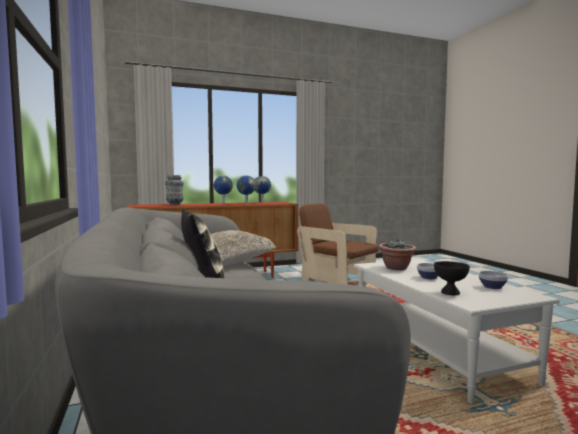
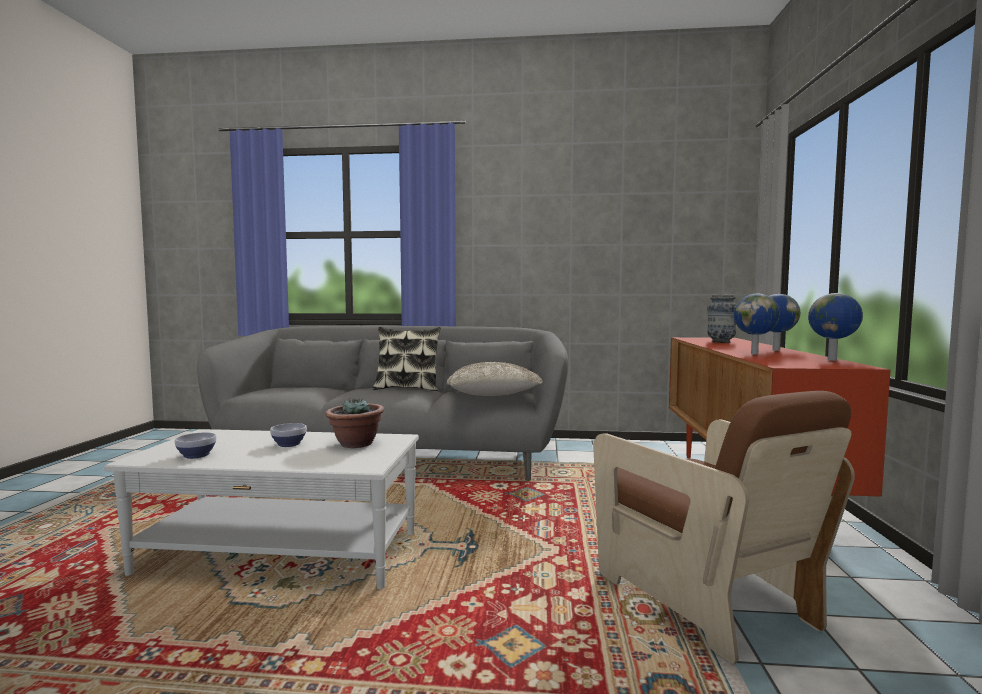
camera: 115 degrees right, 0 degrees up
brown armchair [297,204,379,285] -> brown armchair turned 90 degrees clockwise [593,391,855,664]
black bowl [434,261,470,295] -> none

